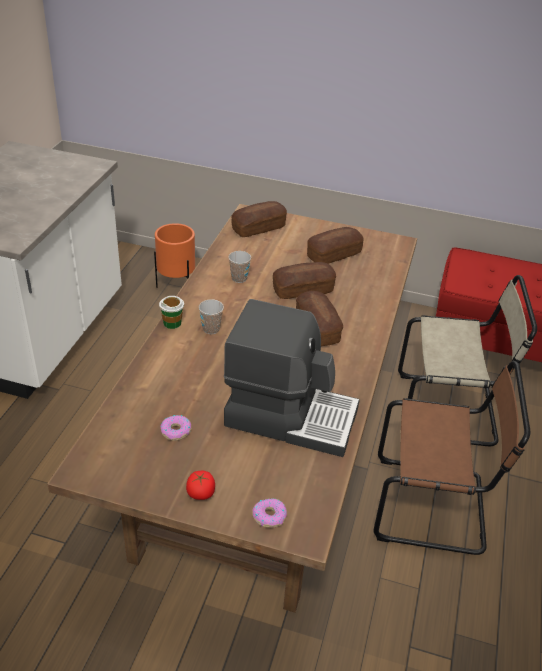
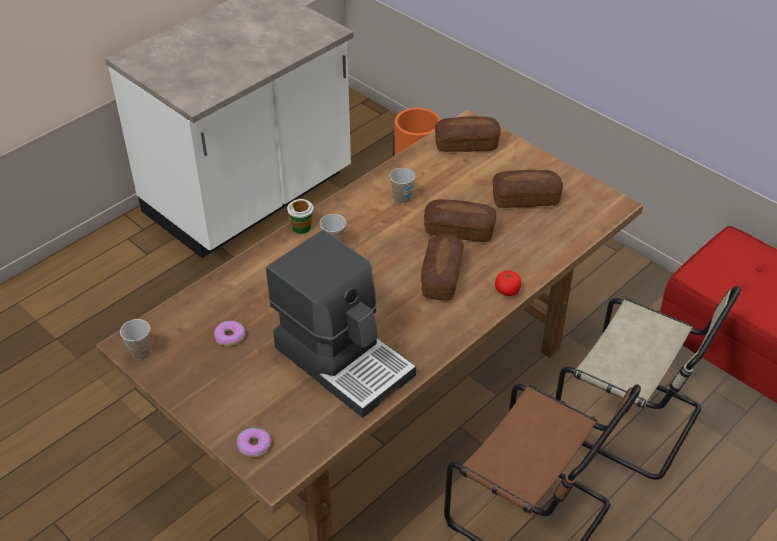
camera: 30 degrees right, 5 degrees up
tomato [186,471,215,500] -> tomato moved to [495,270,521,296]
none -> cup [120,319,151,360]

